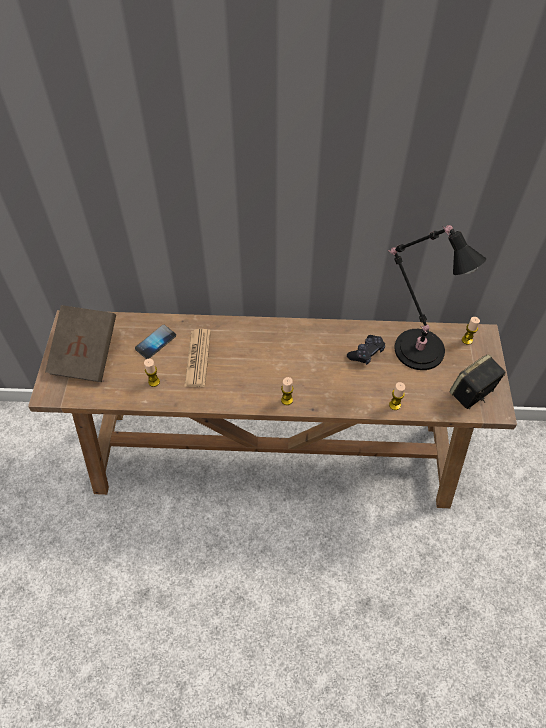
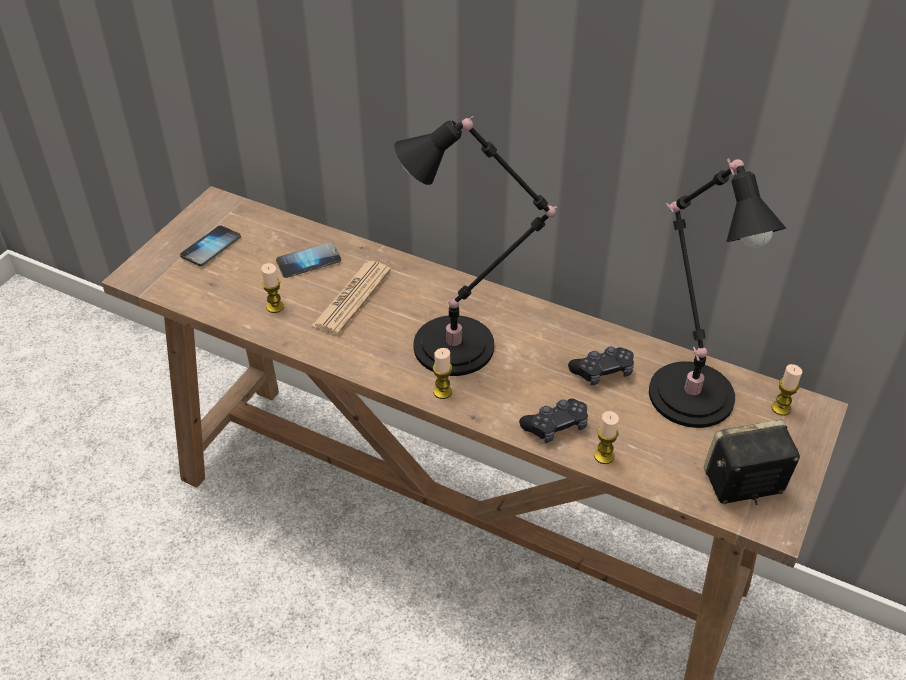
camera: 25 degrees right, 10 degrees down
brown book [45,305,116,382] -> phone [180,226,241,266]
none -> black table lamp [394,116,557,376]
none -> black game controller [519,399,588,443]

